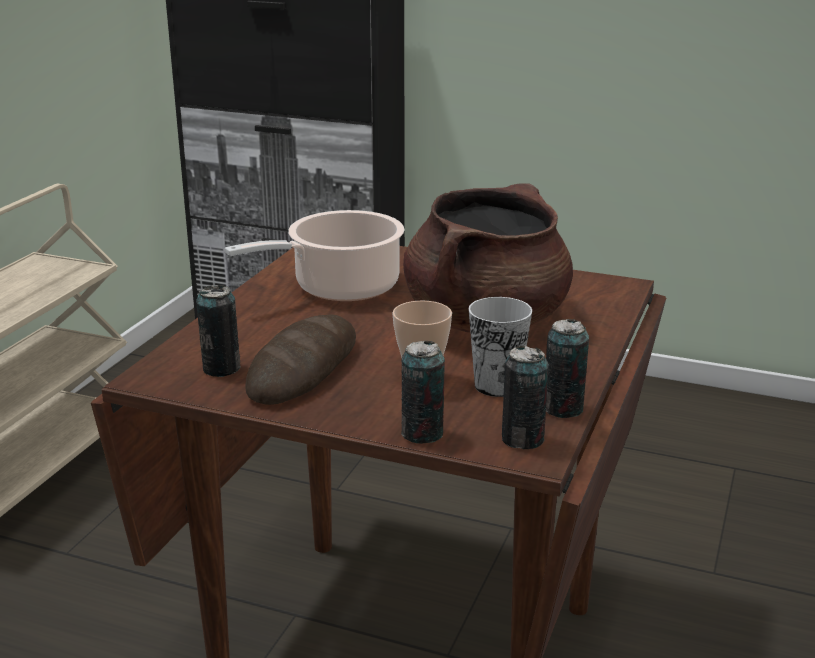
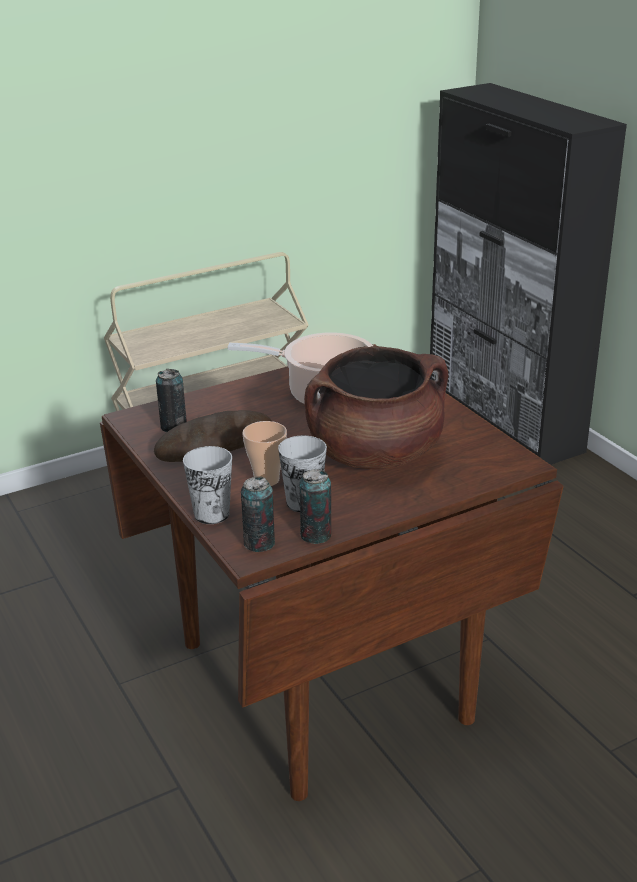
camera: 40 degrees right, 5 degrees up
can [401,341,445,444] -> cup [183,446,232,524]

